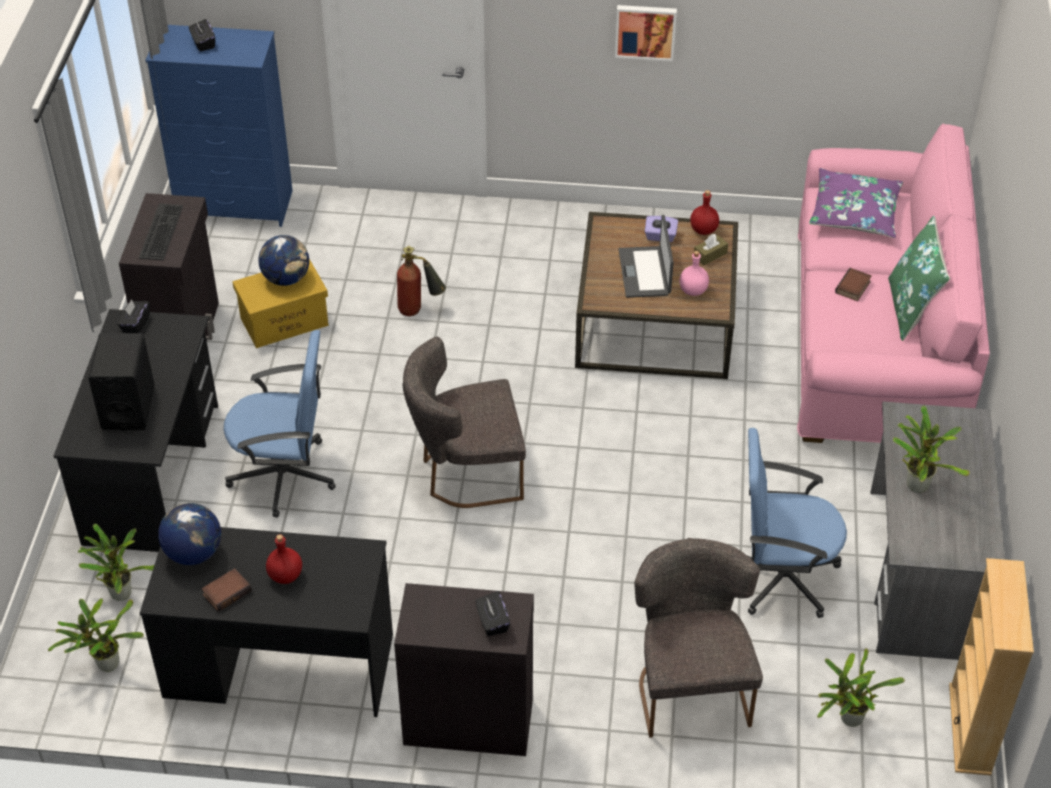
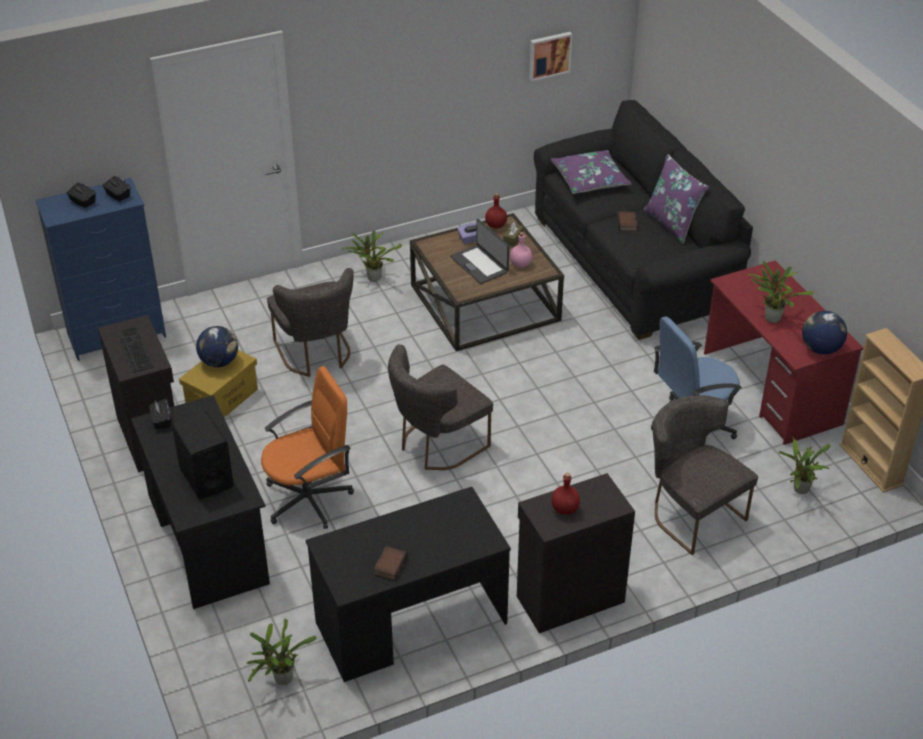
camera: 30 degrees left, 5 degrees down
potted plant [78,523,154,601] -> potted plant moved to [342,230,402,282]
globe [158,503,221,565] -> globe moved to [802,311,847,355]
blue office chair [224,330,336,518] -> orange office chair [261,366,354,529]
red bottle [266,534,302,584] -> red bottle moved to [551,473,580,515]
fire extinguisher [397,246,446,316] -> grey chair [267,268,354,377]
black tissue box [475,591,510,636] -> black tissue box moved to [102,176,130,202]
picture [615,5,677,61] -> picture moved to [529,32,572,81]
pink sofa [797,124,990,443] -> black sofa [534,100,753,340]
grey desk [870,402,1005,660] -> red desk [704,260,863,445]
green pillow [888,216,950,341] -> purple pillow [643,154,709,244]

